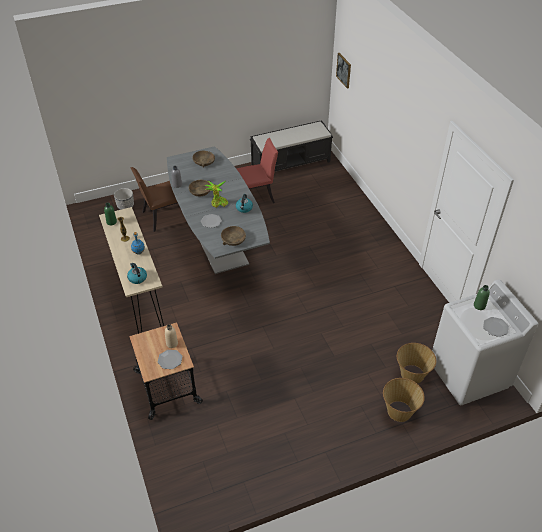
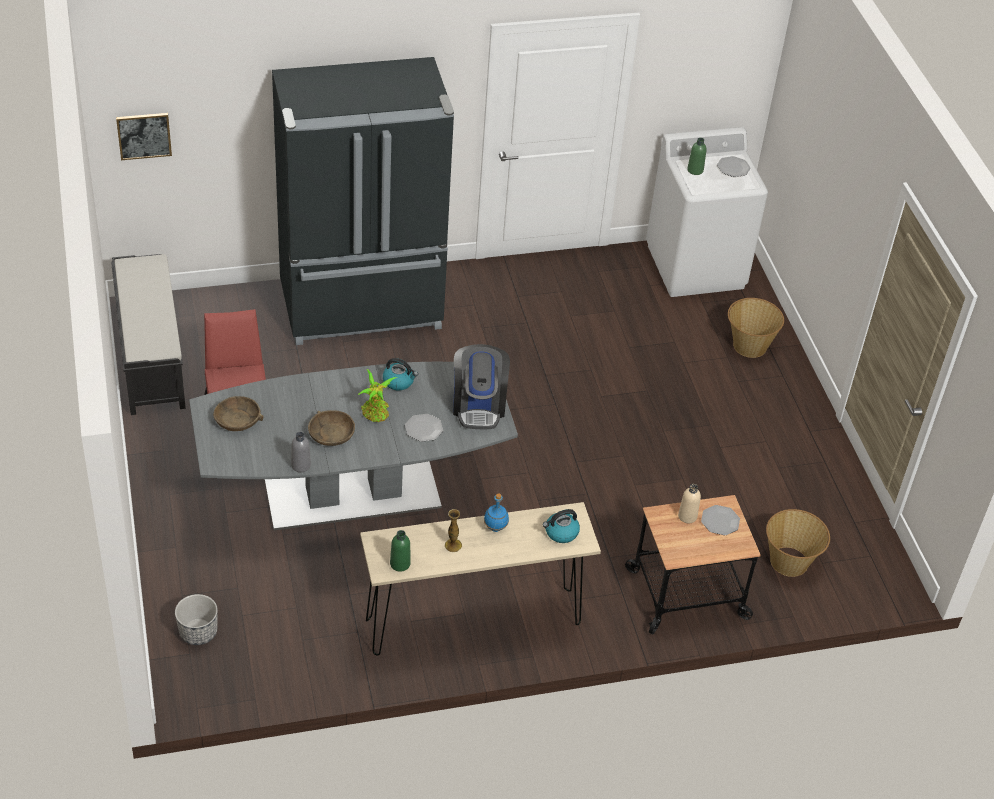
camera: 85 degrees left, 0 degrees up
brown chair [130,167,178,232] -> none
brown bowl [221,226,246,246] -> coffee machine [453,344,510,429]
basket [397,343,436,384] -> basket moved to [766,509,830,577]
none -> black fridge [272,57,454,345]

